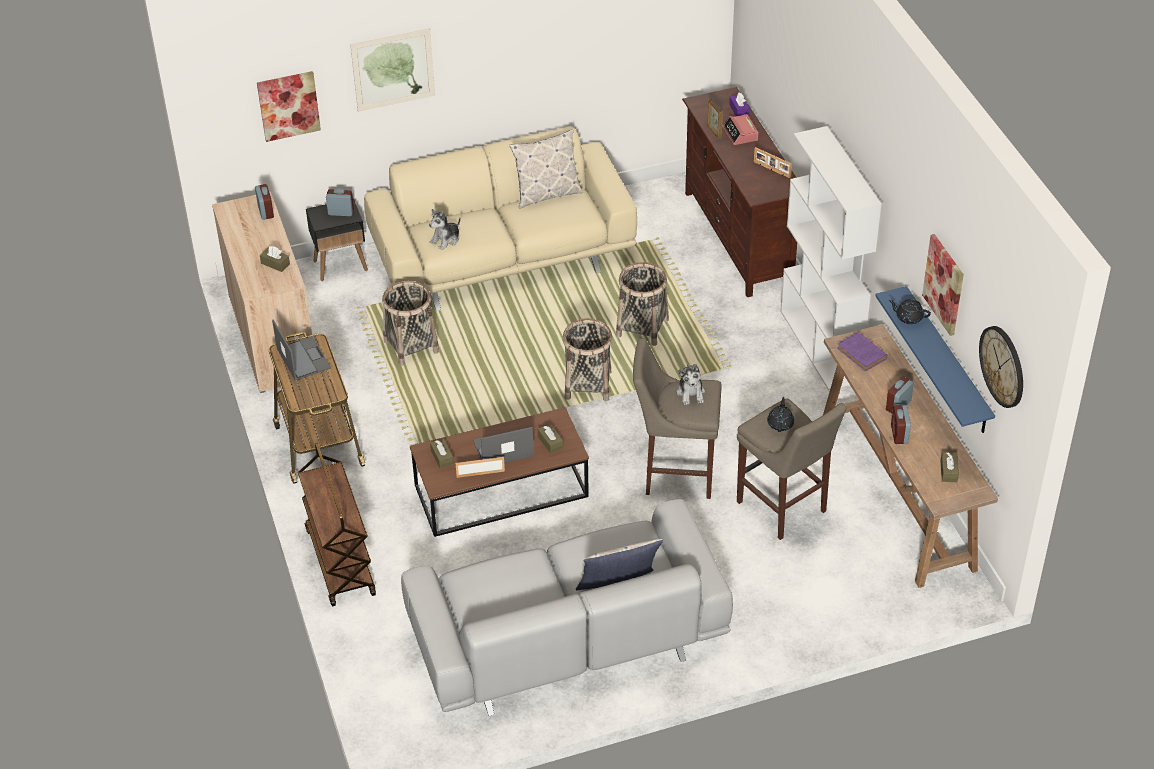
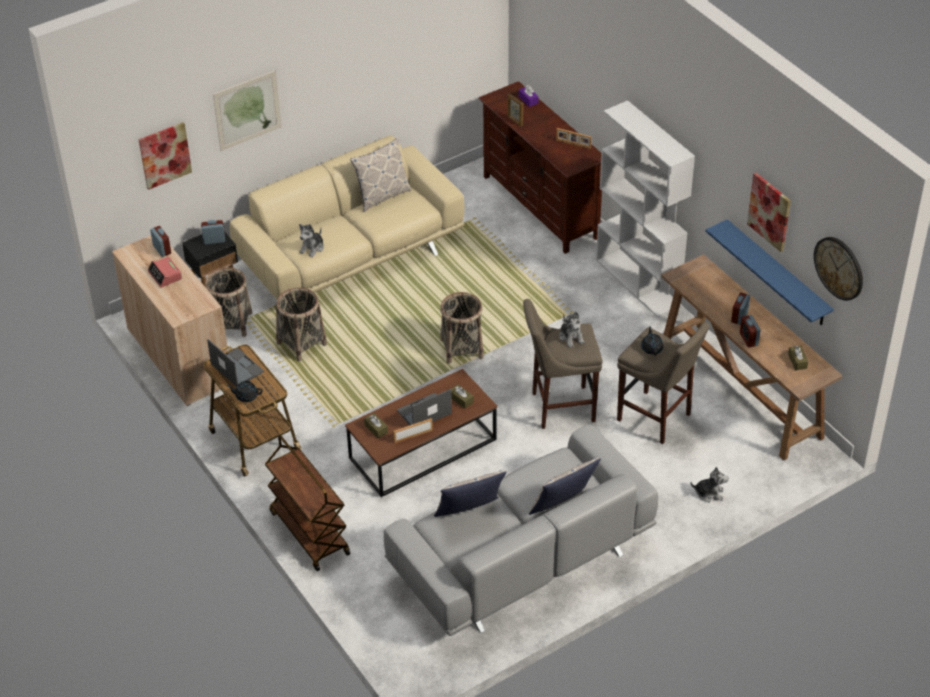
camera: 15 degrees left, 0 degrees up
brown tissue box [260,246,290,272] -> none
basket [616,262,669,346] -> basket moved to [205,267,252,337]
alarm clock [723,114,759,145] -> alarm clock moved to [148,256,182,288]
purple book [837,332,888,371] -> none
black teapot [889,299,931,324] -> black teapot moved to [226,381,263,402]
none -> pillow [434,470,507,517]
none -> plush toy [690,467,729,502]

